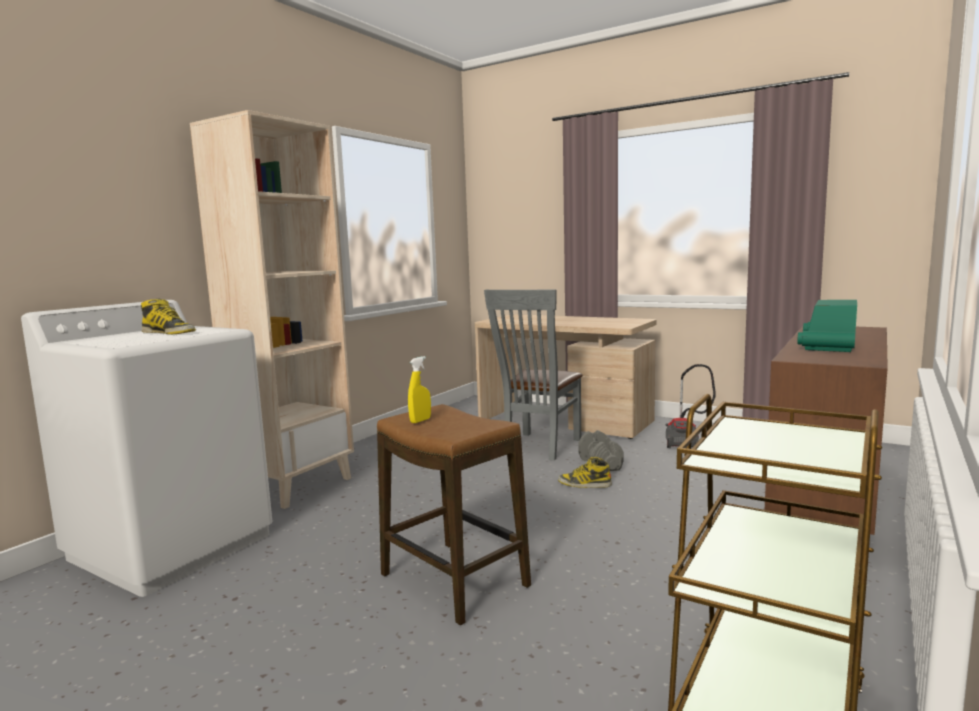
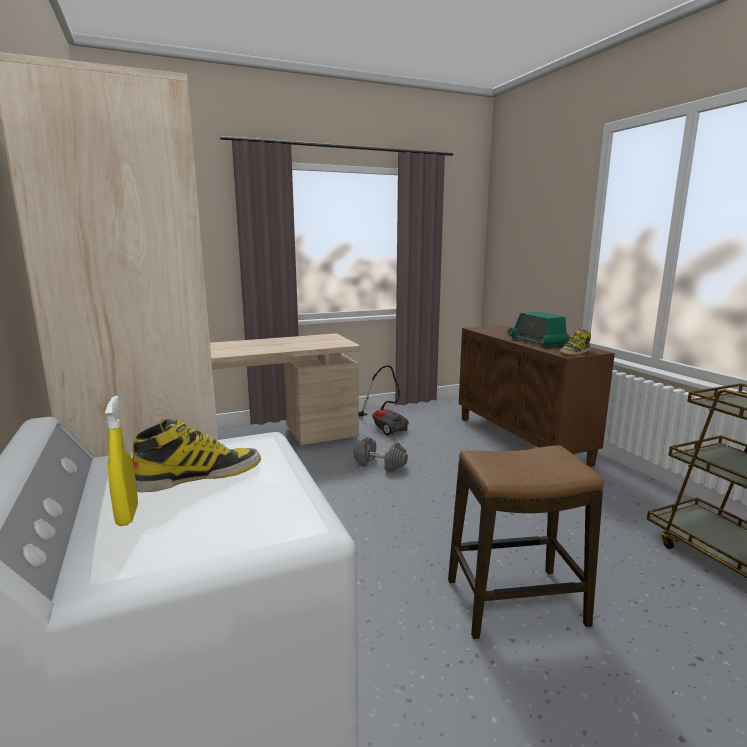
camera: 55 degrees left, 5 degrees up
yellow spray bottle [408,356,431,423] -> yellow spray bottle moved to [105,396,138,526]
grey chair [484,289,583,461] -> none
boot [558,457,612,488] -> boot moved to [559,328,591,355]

